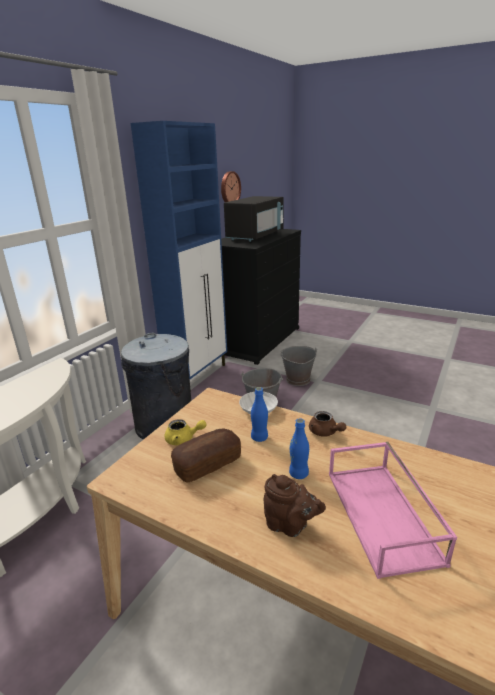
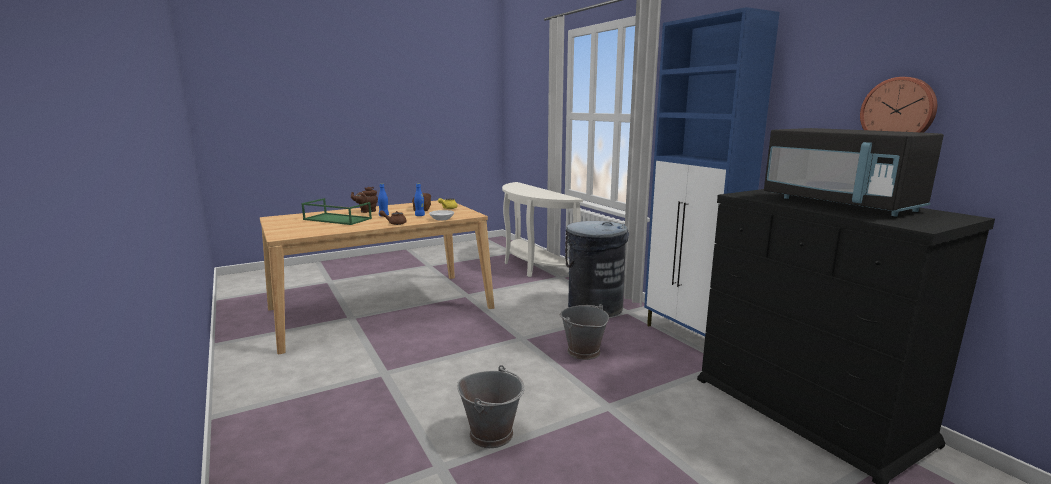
camera: 120 degrees right, 10 degrees down
grey bucket [279,346,317,386] -> grey bucket moved to [457,365,525,448]
pink tray [329,442,457,579] -> green tray [301,198,372,225]

